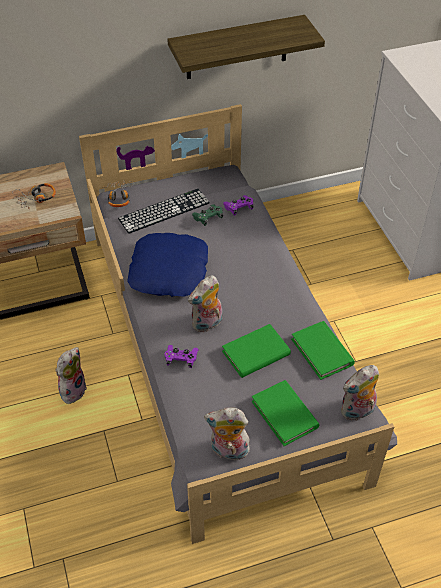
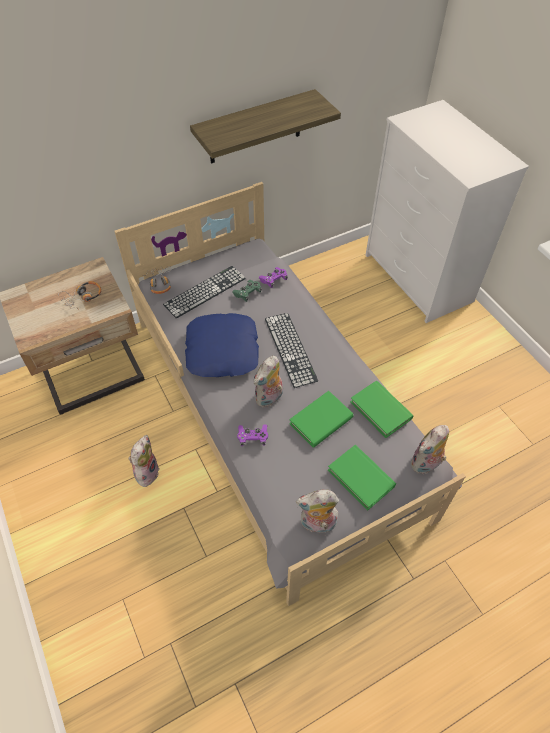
camera: 10 degrees left, 5 degrees up
none -> keyboard [265,313,318,388]

